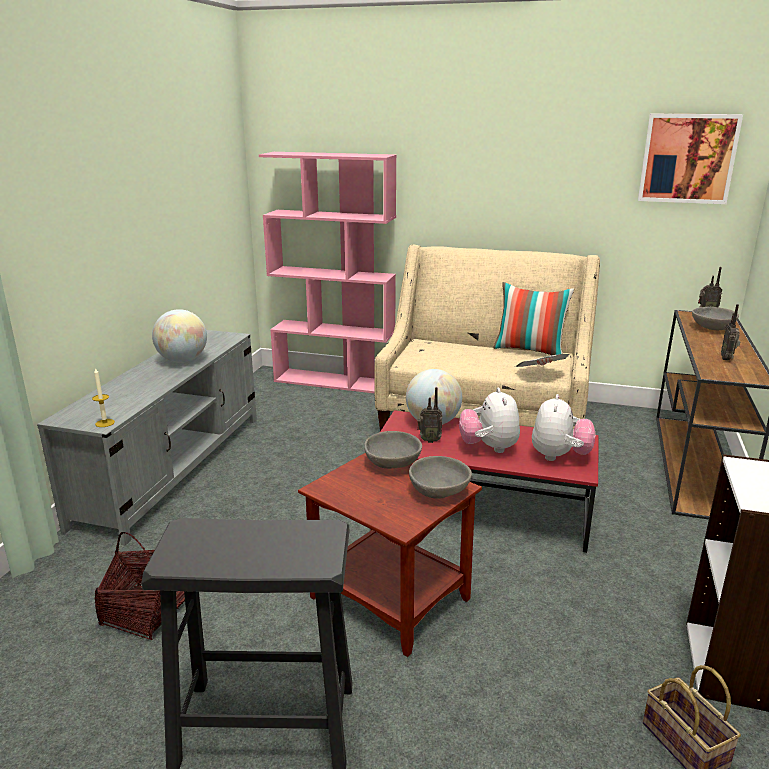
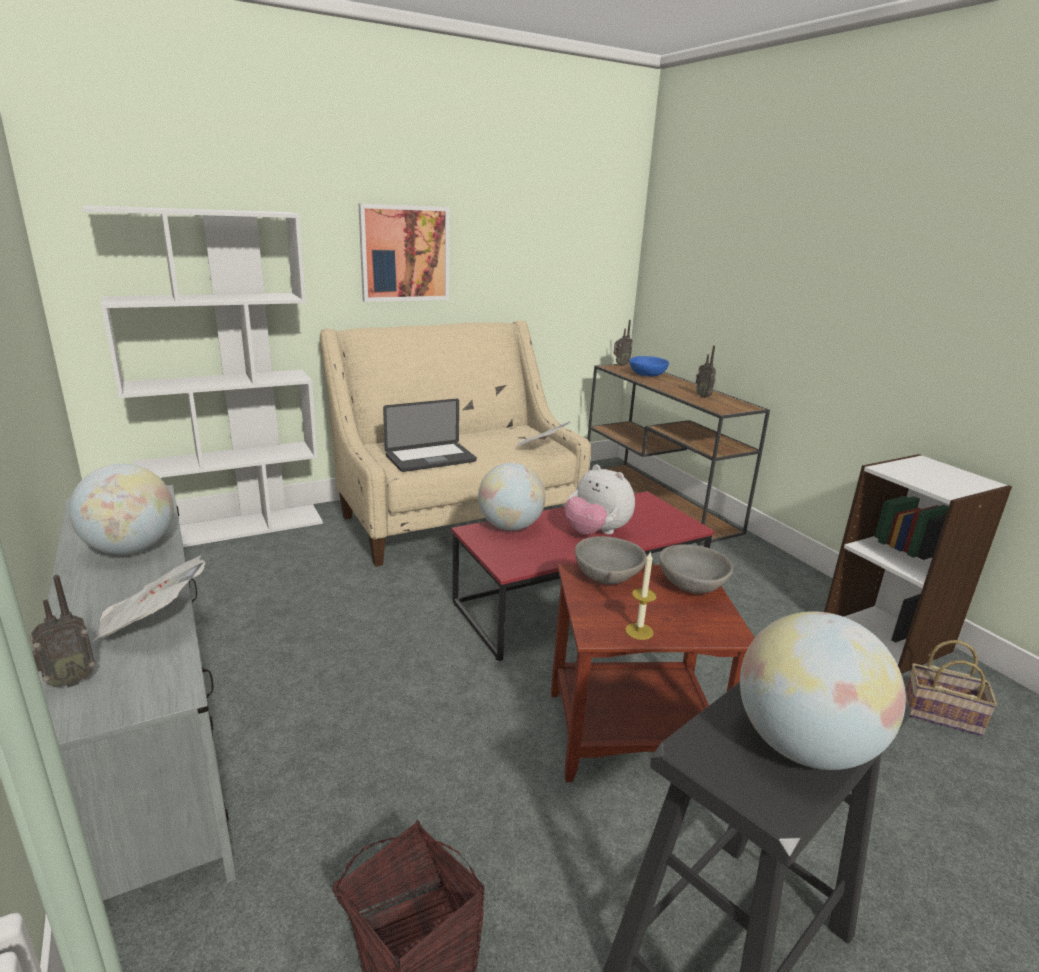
camera: 45 degrees left, 0 degrees up
candle [92,368,115,427] -> candle moved to [625,551,657,640]
pink bookcase [259,152,397,394] -> white bookcase [82,205,323,547]
radio [417,387,442,443] -> radio moved to [29,575,96,688]
pillow [494,282,574,355] -> none
plush toy [532,394,595,461] -> none
picture [638,114,743,204] -> picture moved to [358,203,449,302]
grey bowl [692,307,739,330] -> blue bowl [629,356,669,377]
none -> newspaper [92,556,206,642]
none -> laptop [383,399,477,472]
none -> globe [740,611,906,770]

